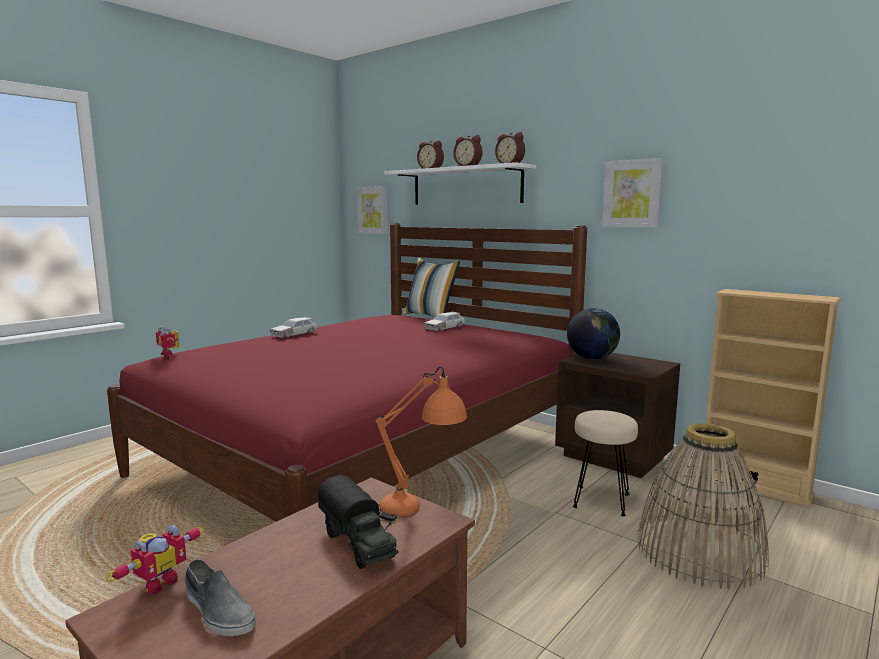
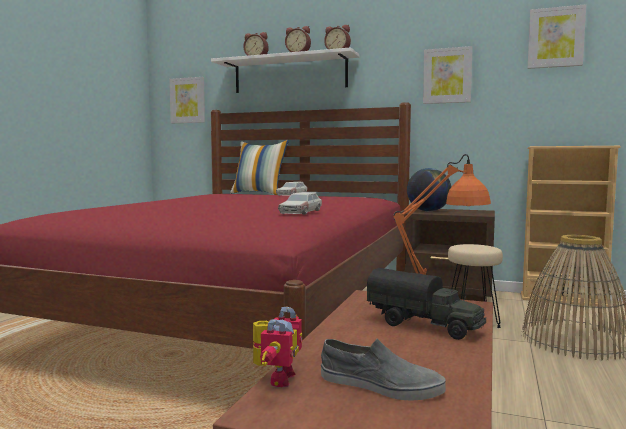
camera: 20 degrees left, 5 degrees down
toy robot [156,326,179,357] -> none
toy car [270,317,318,338] -> toy car moved to [278,192,322,215]
none -> picture [528,4,586,69]

